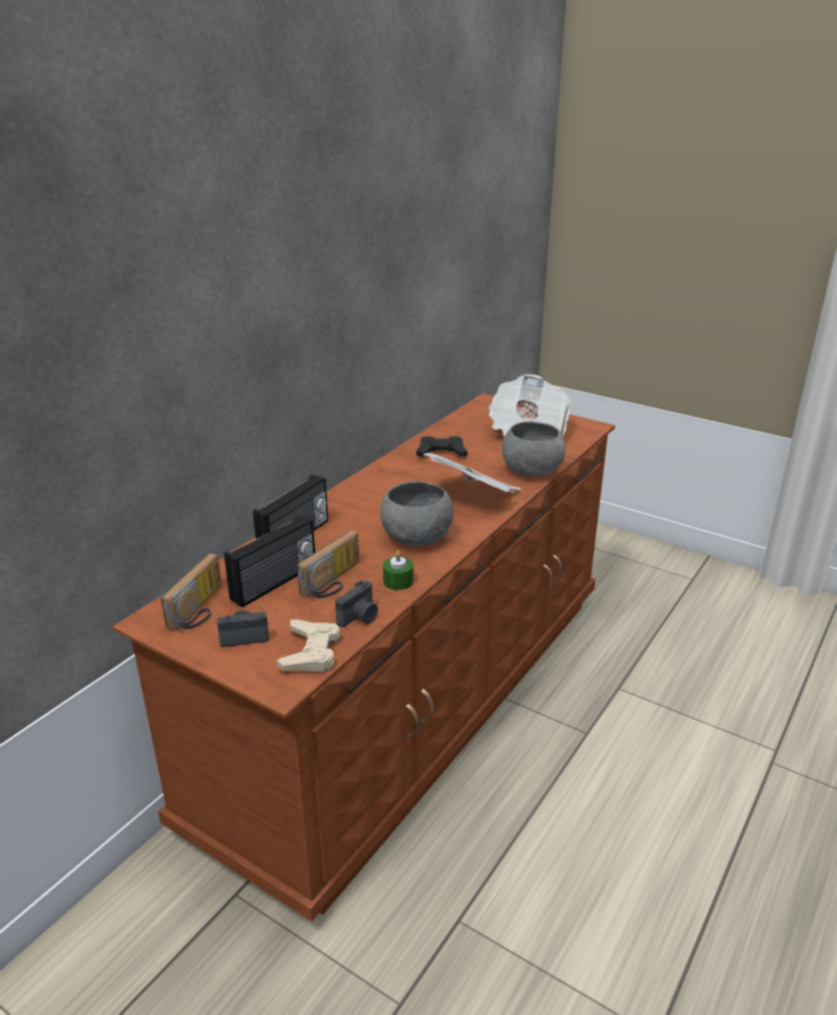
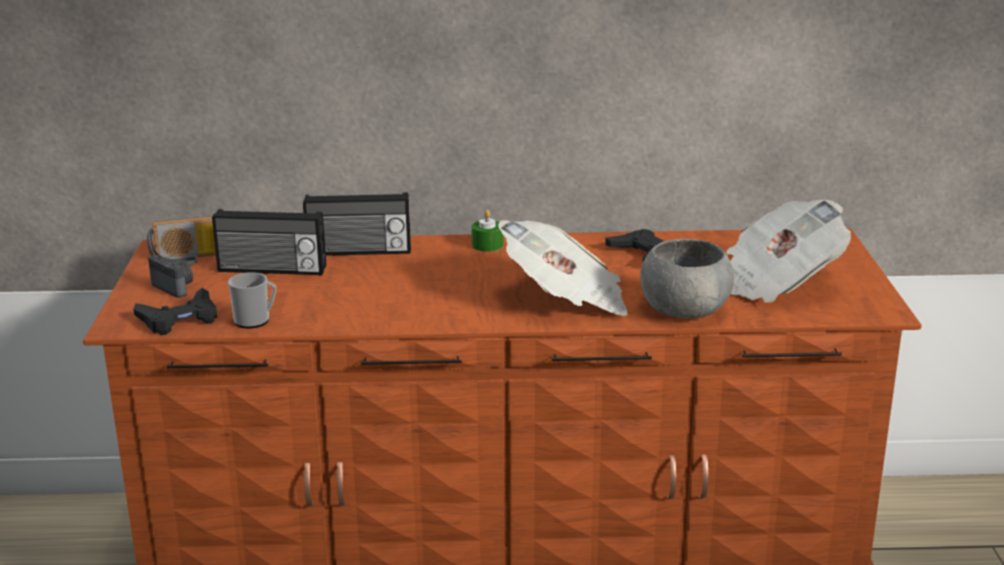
camera: 55 degrees right, 5 degrees down
beige game controller [277,619,340,672] -> black game controller [134,288,217,335]
radio [297,530,360,598] -> none
camera [335,580,378,627] -> mug [228,272,277,329]
grey bowl [380,481,453,546] -> none
green candle [383,551,413,590] -> green candle moved to [471,210,503,252]

